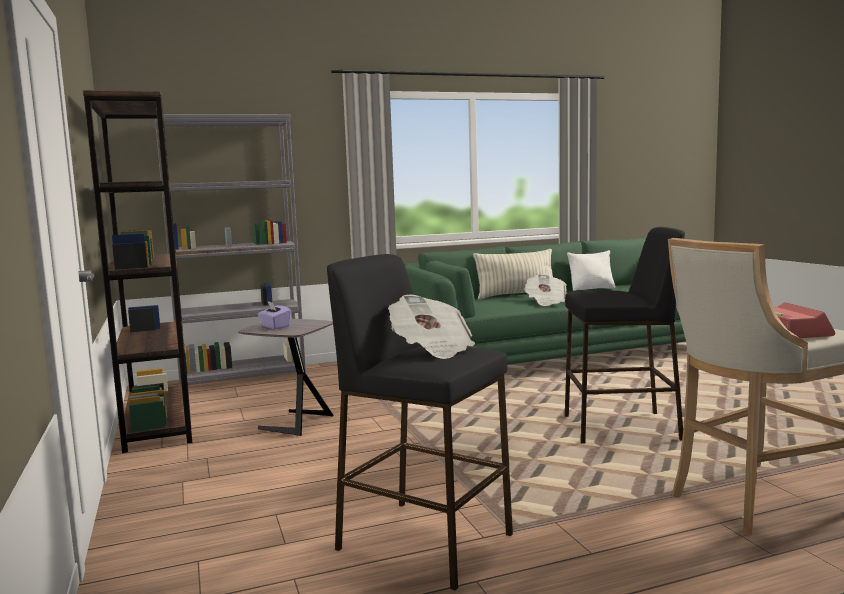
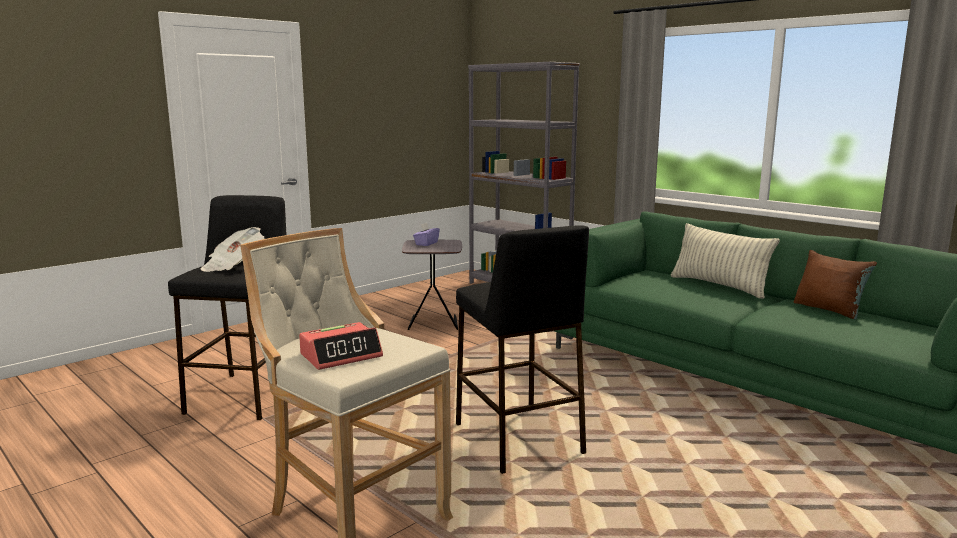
camera: 65 degrees right, 5 degrees up
brown bookcase [83,90,192,453] -> none
newspaper [524,274,567,306] -> none
white pillow [567,250,616,291] -> brown pillow [794,250,877,319]

